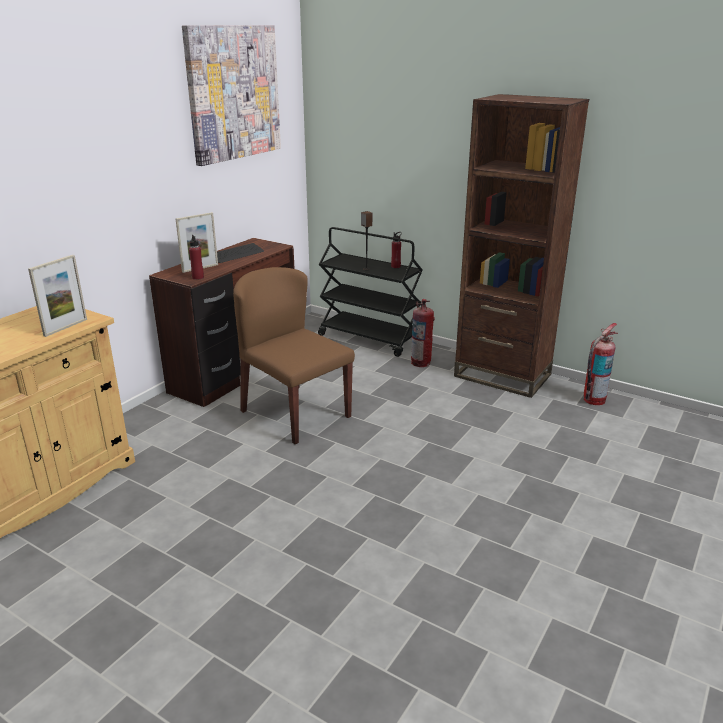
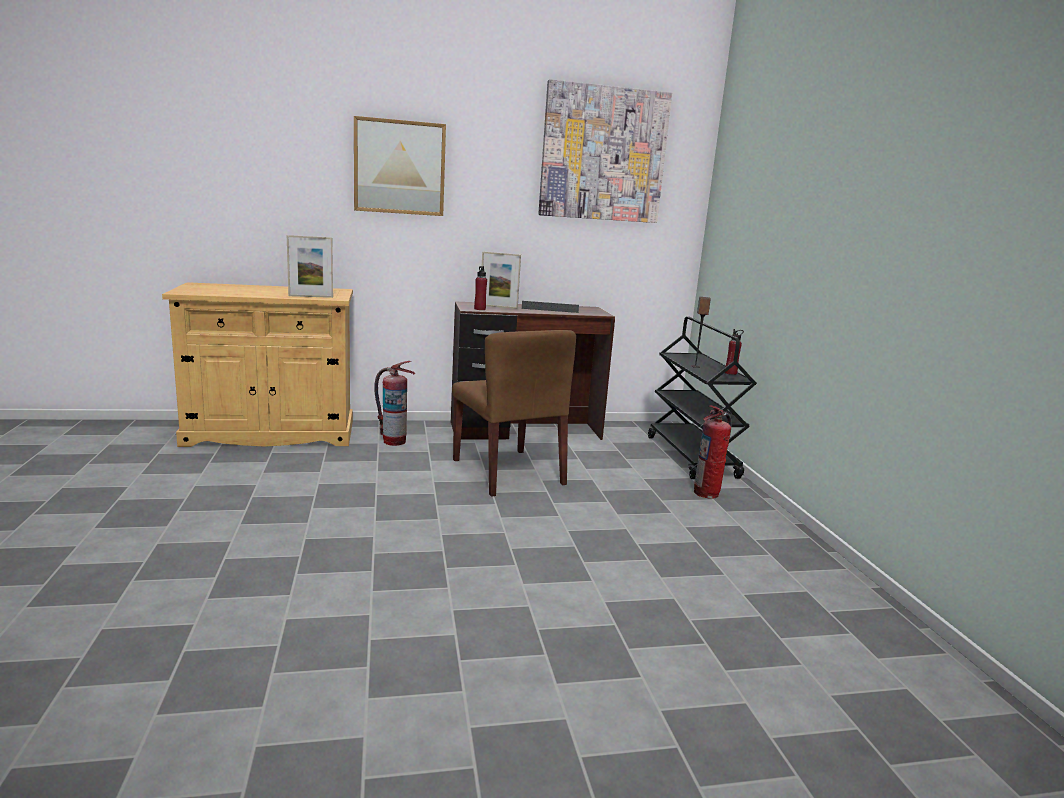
camera: 45 degrees right, 10 degrees down
brown chair [233,267,355,444] -> brown chair turned 150 degrees clockwise [452,330,576,497]
brown bookcase [454,94,589,398] -> none
fire extinguisher [584,323,618,405] -> fire extinguisher moved to [374,361,415,446]
none -> picture [354,116,446,216]

